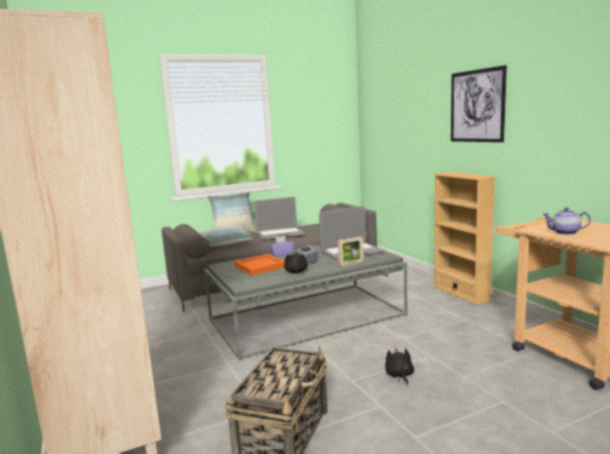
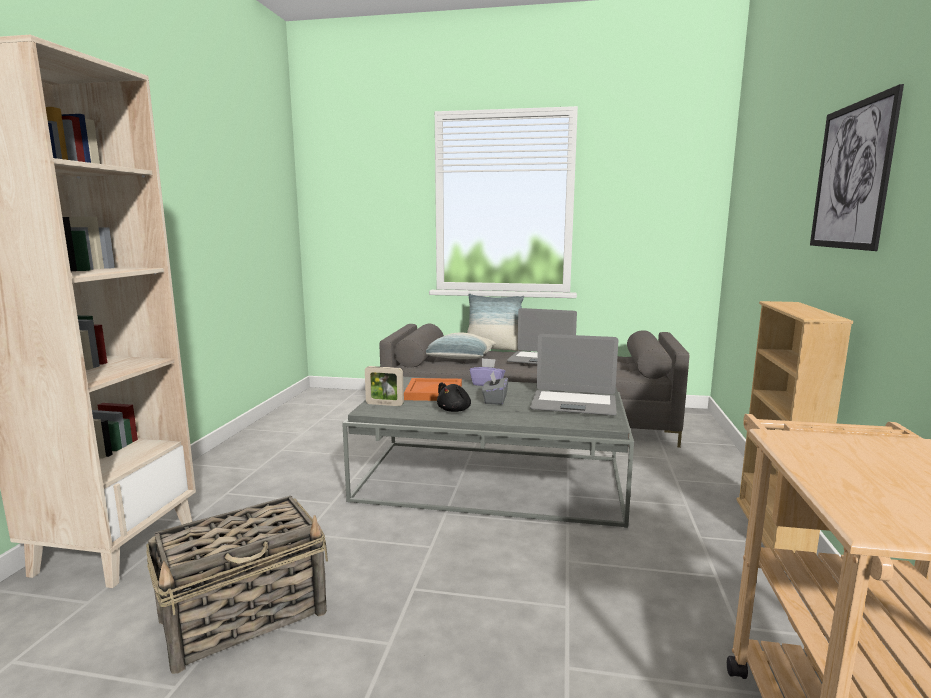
camera: 35 degrees right, 0 degrees up
picture frame [338,236,364,266] -> picture frame moved to [365,366,404,406]
black plush toy [385,348,414,386] -> none
teapot [543,207,591,235] -> none

